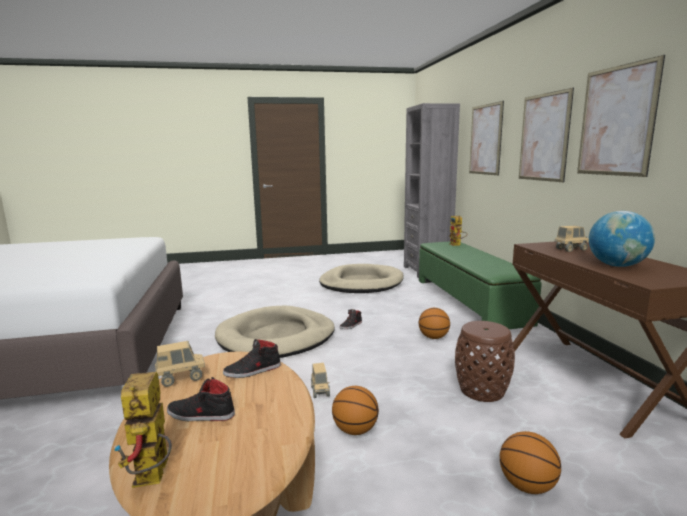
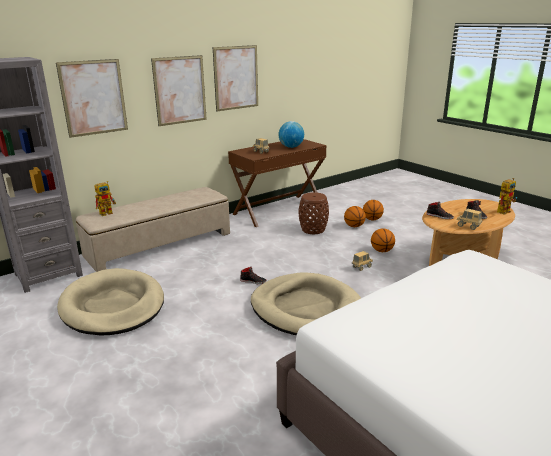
camera: 115 degrees left, 10 degrees up
green bench [419,242,542,330] -> beige bench [76,187,230,272]
basketball [419,308,450,339] -> basketball moved to [344,206,366,227]

